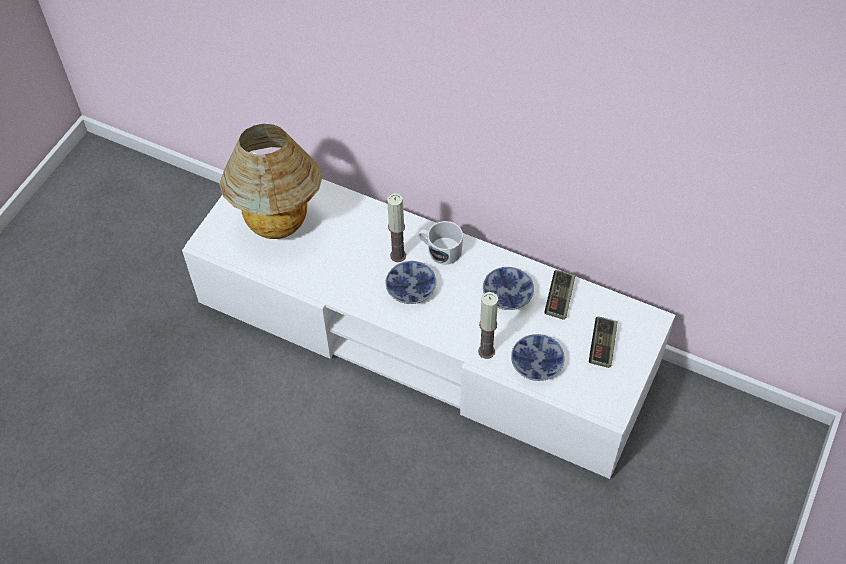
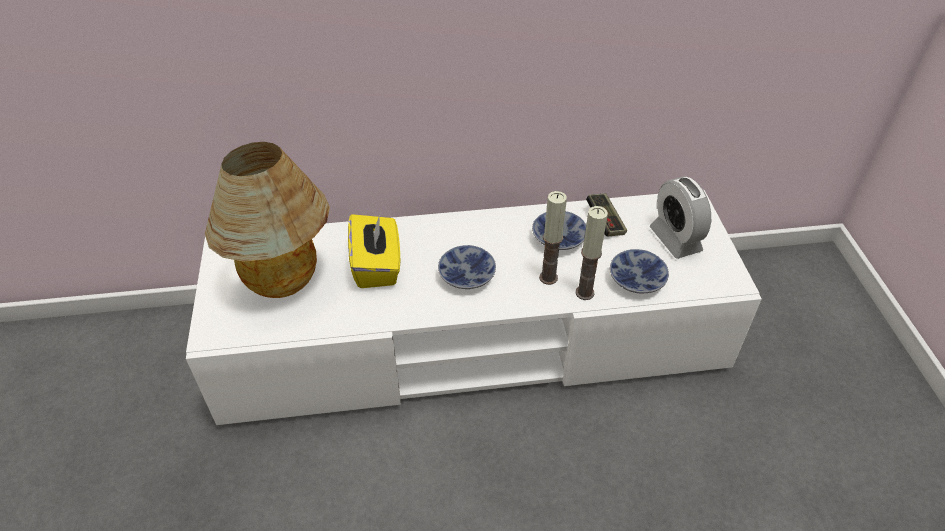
camera: 35 degrees left, 10 degrees down
candle [387,193,406,262] -> candle moved to [539,191,567,285]
white mug [418,221,463,265] -> none
game controller [589,316,617,368] -> alarm clock [650,177,711,259]
none -> yellow tissue box [348,214,400,288]

